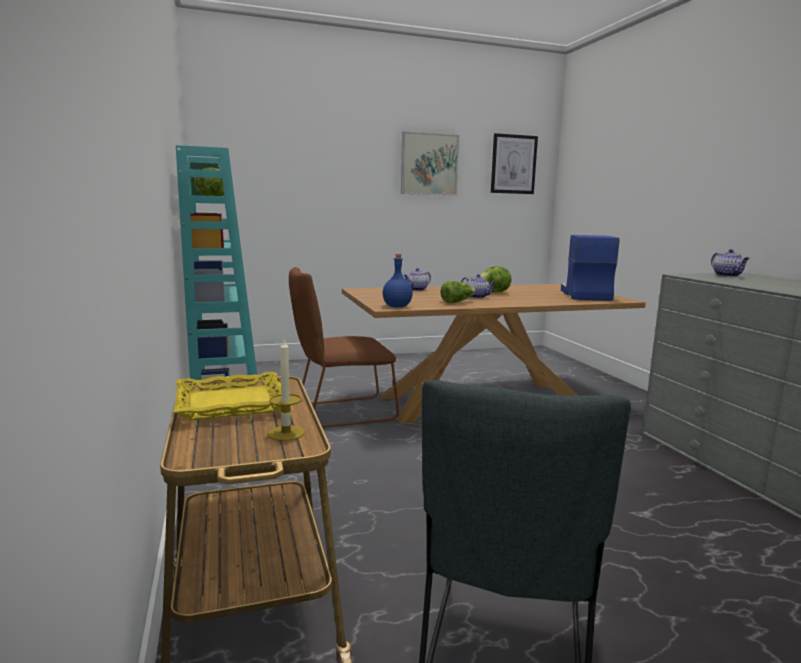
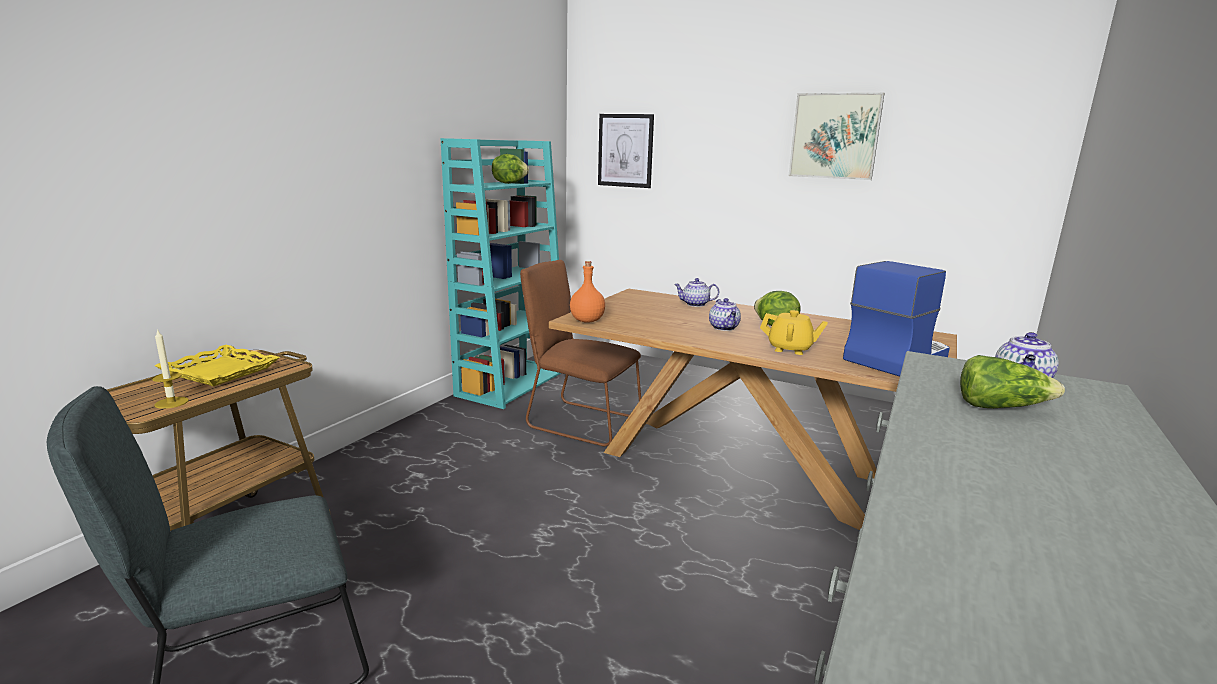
camera: 45 degrees right, 5 degrees up
blue bottle [383,254,413,308] -> orange bottle [570,261,605,323]
lettuce [440,281,476,303] -> lettuce moved to [960,355,1065,408]
picture [491,133,538,194] -> picture moved to [598,114,654,188]
none -> yellow teapot [760,310,828,355]

